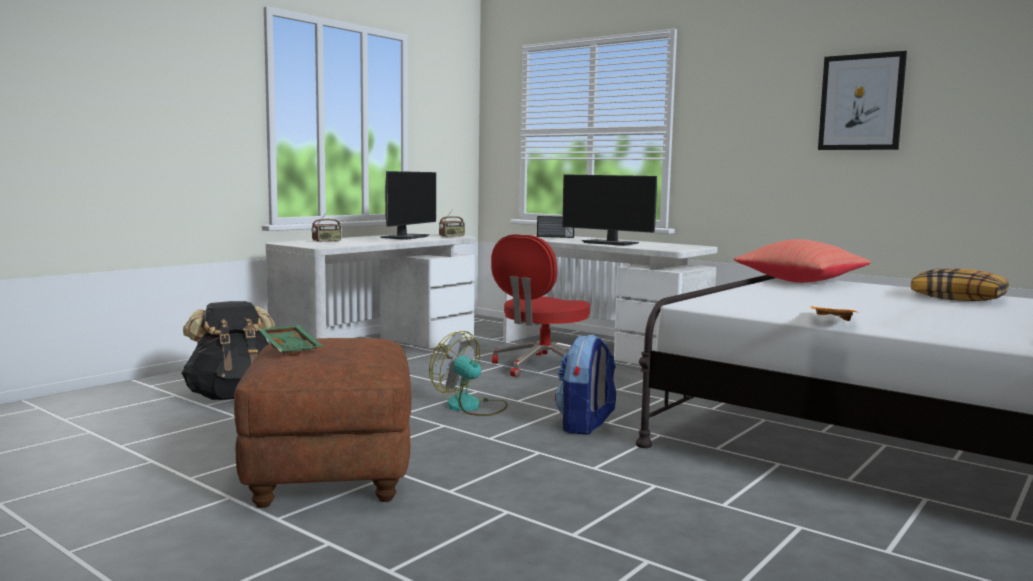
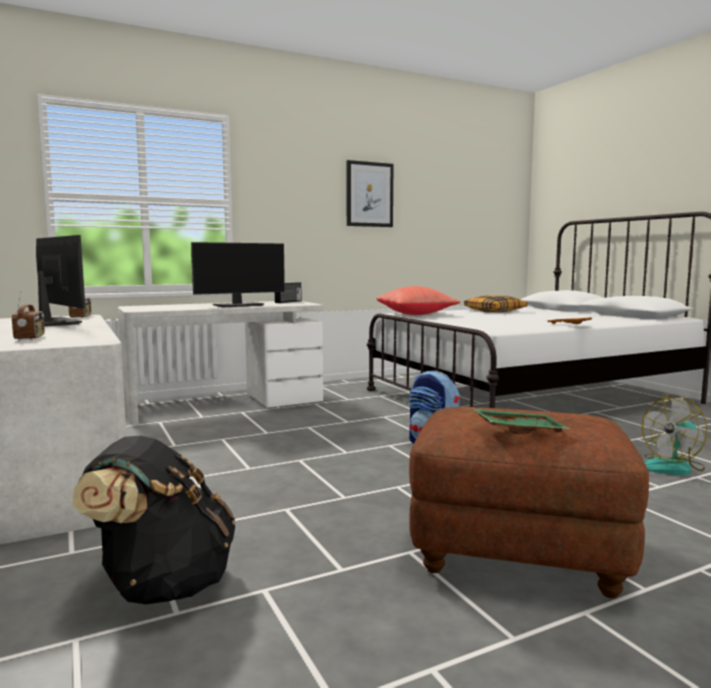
camera: 65 degrees left, 0 degrees up
fan [429,331,508,416] -> fan moved to [642,395,708,475]
red office chair [491,234,590,377] -> none
radio [537,216,574,238] -> radio moved to [275,283,302,303]

